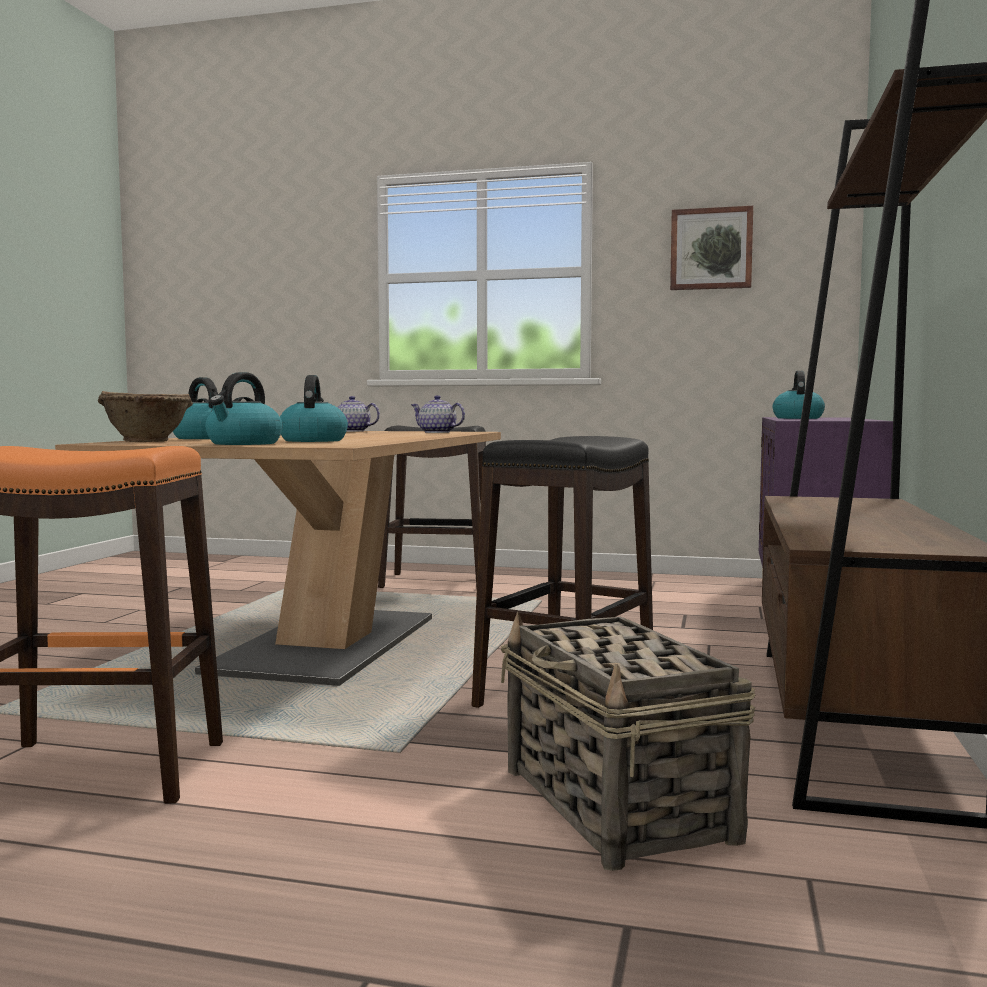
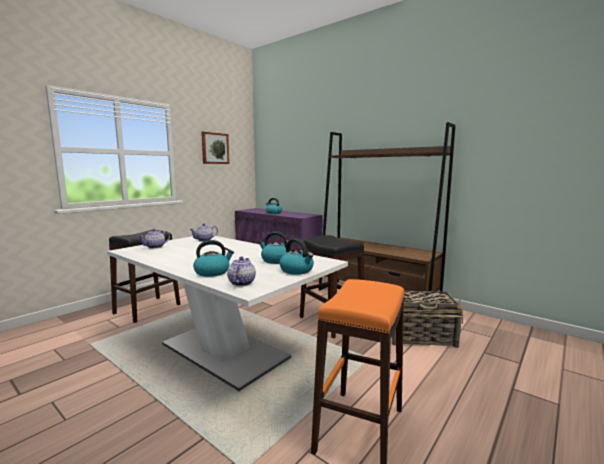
camera: 65 degrees left, 5 degrees up
brown dining table [55,431,501,686] -> white dining table [107,236,348,391]
brown bowl [98,391,193,442] -> teapot [227,257,256,286]

